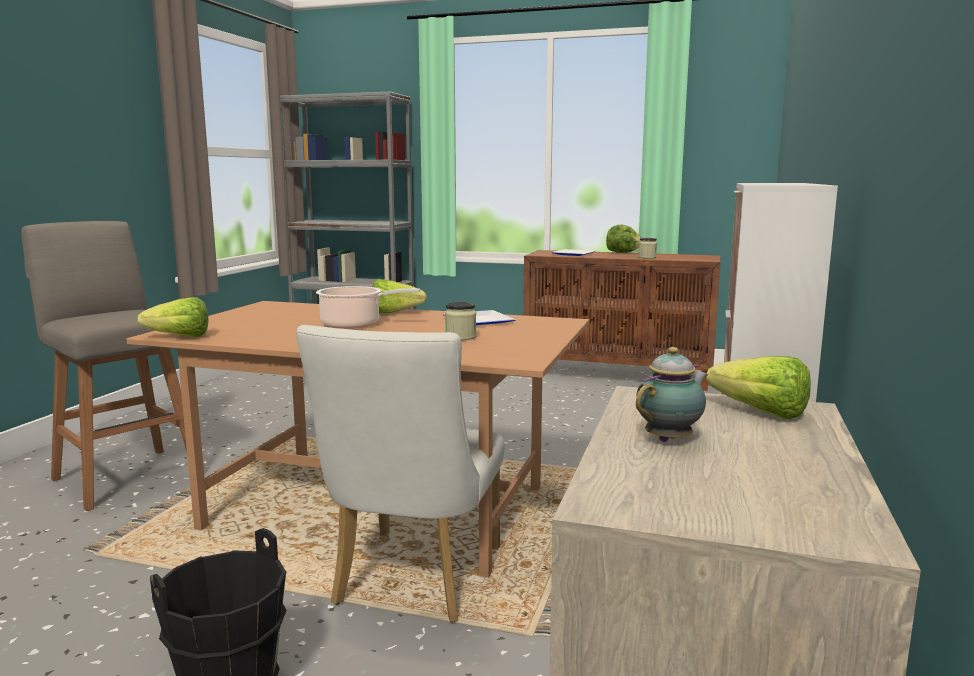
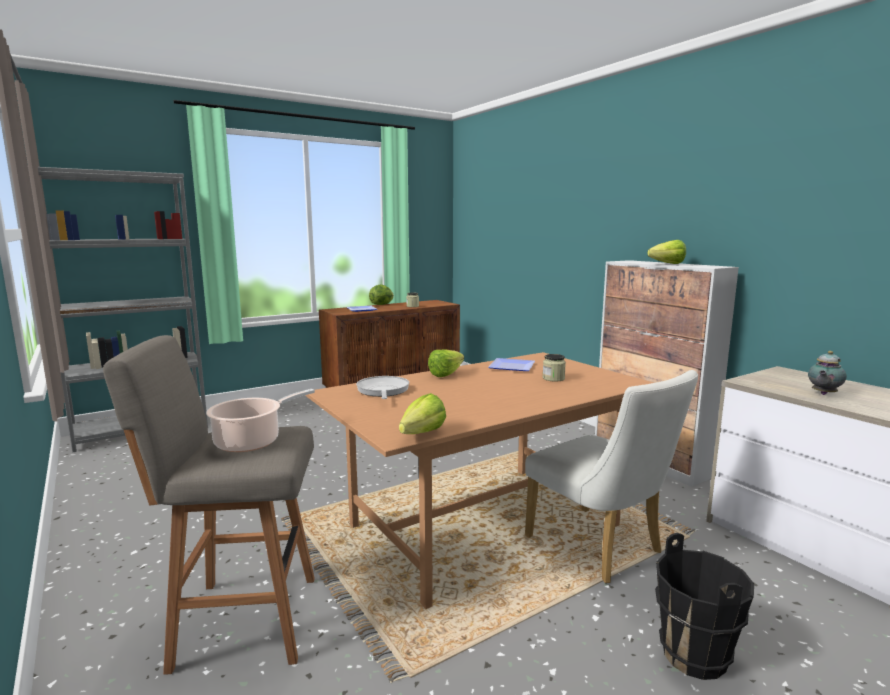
camera: 50 degrees left, 0 degrees up
cooking pot [316,286,420,329] -> cooking pot moved to [206,389,315,452]
teapot [636,347,708,442] -> teapot turned 135 degrees counterclockwise [808,351,847,395]
lettuce [706,356,811,419] -> lettuce moved to [647,240,686,264]
none -> frying pan [356,376,409,399]

